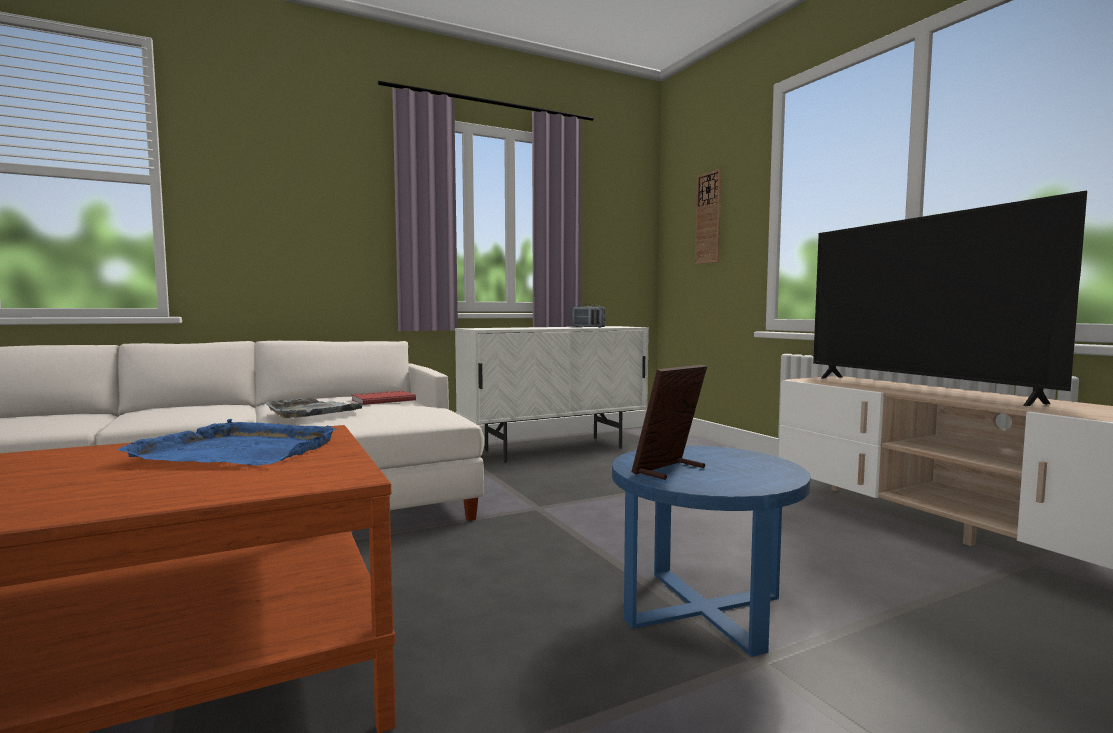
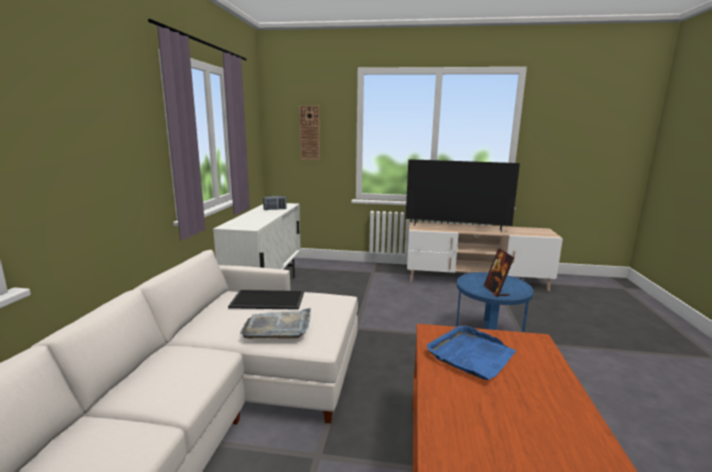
camera: 55 degrees left, 10 degrees up
red book [352,391,416,405] -> tray [228,290,304,310]

